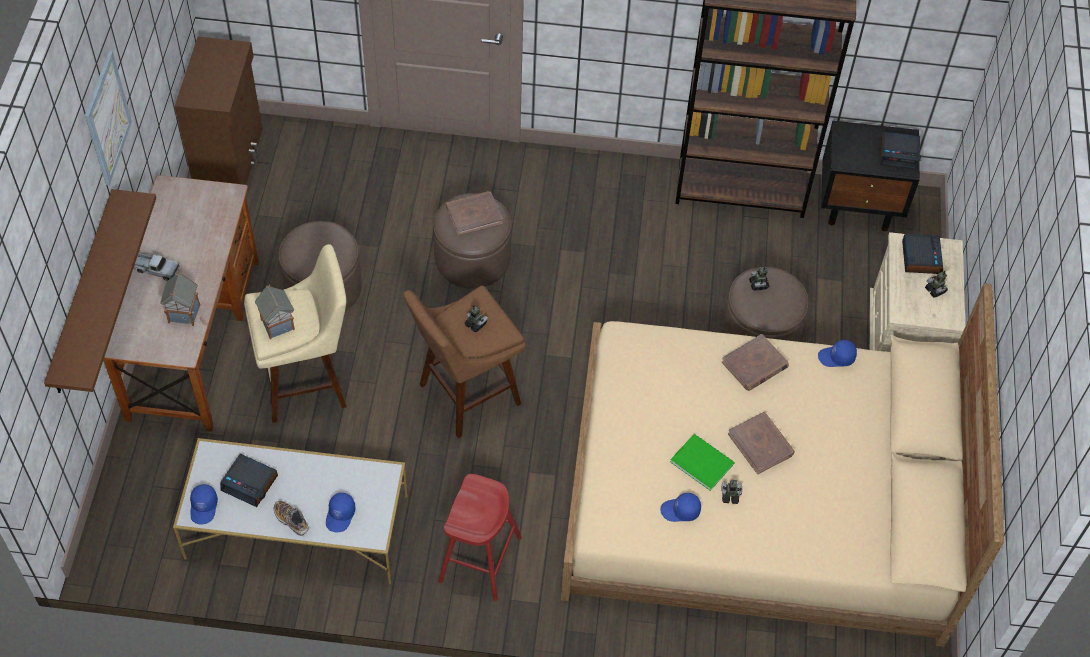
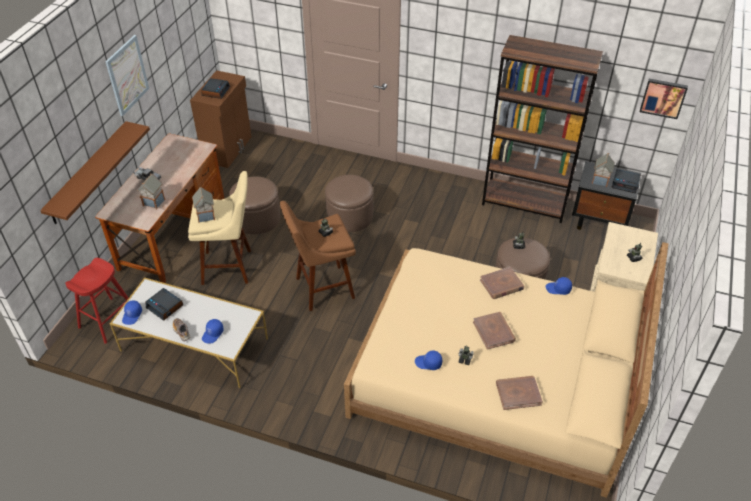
camera: 15 degrees right, 10 degrees down
red stool [438,474,522,601] -> red stool moved to [65,258,129,344]
brown book [446,191,503,236] -> brown book moved to [496,376,543,410]
green book [670,434,735,491] -> none
alarm clock [902,234,943,274] -> alarm clock moved to [201,78,230,99]
none -> toy house [591,153,615,187]
none -> picture [640,79,688,119]

